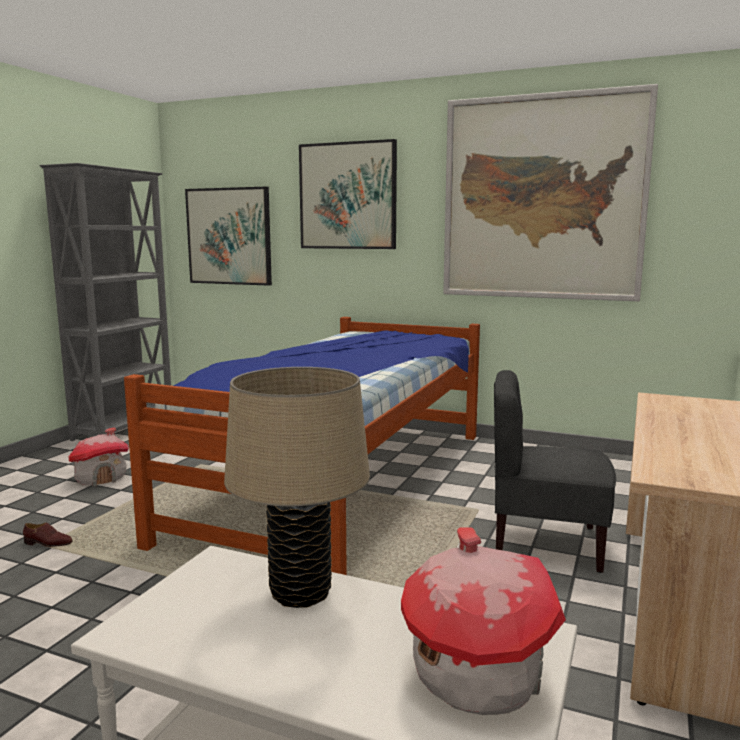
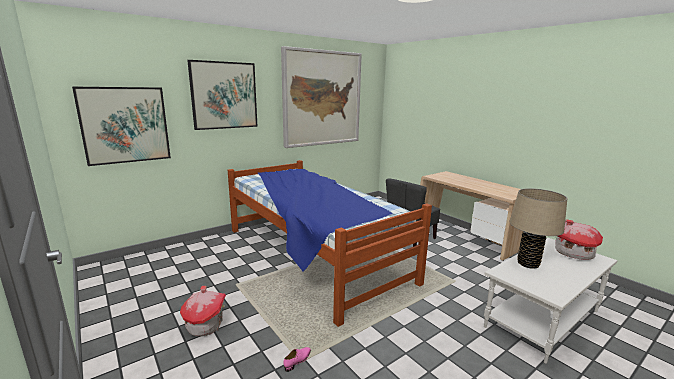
camera: 60 degrees left, 5 degrees up
brown shoe [23,522,73,547] -> pink shoe [283,347,311,372]
grey bookcase [39,163,171,441] -> none

